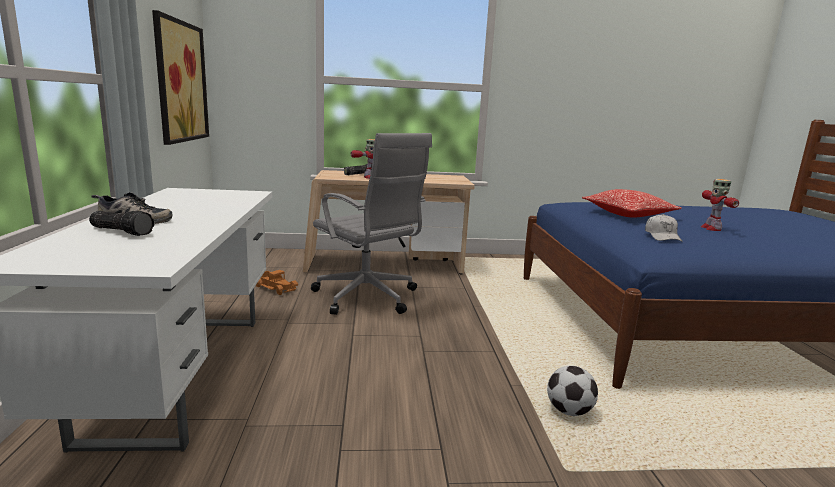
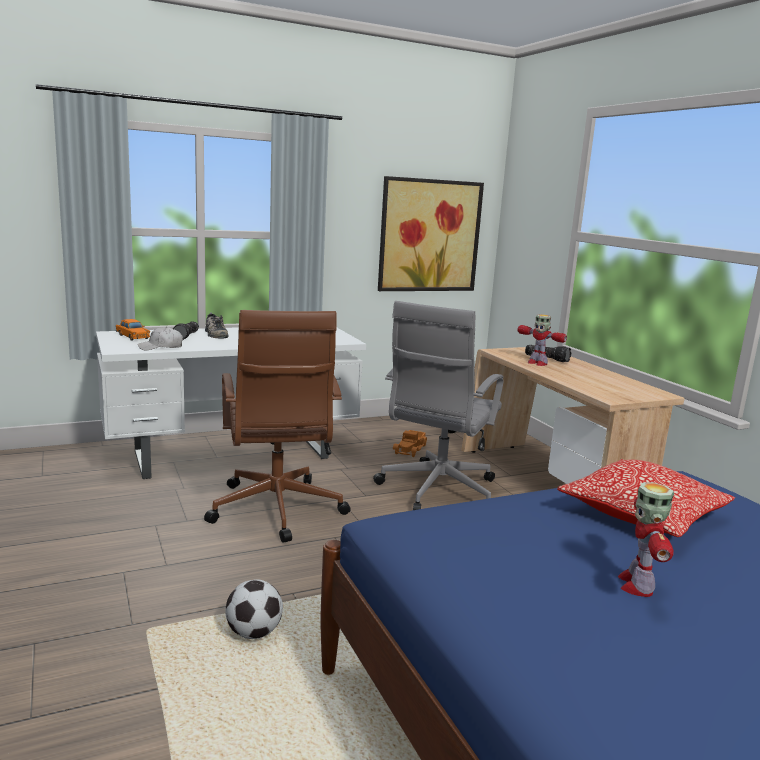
camera: 70 degrees right, 0 degrees up
white cap [645,214,683,242] -> white cap moved to [138,327,183,350]
toy robot [701,179,739,231] -> toy robot turned 60 degrees counterclockwise [618,482,674,597]
none -> orange toy car [116,319,150,341]
none -> brown office chair [204,310,351,543]

